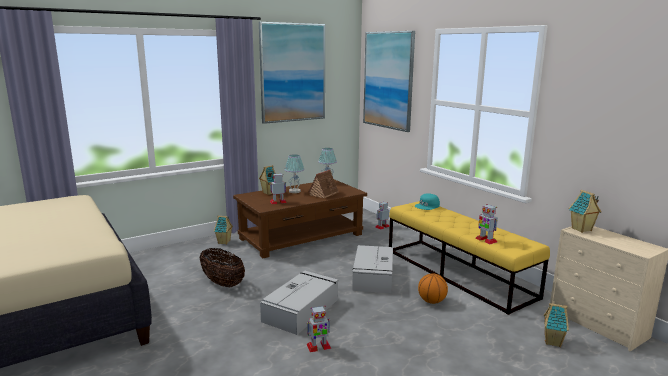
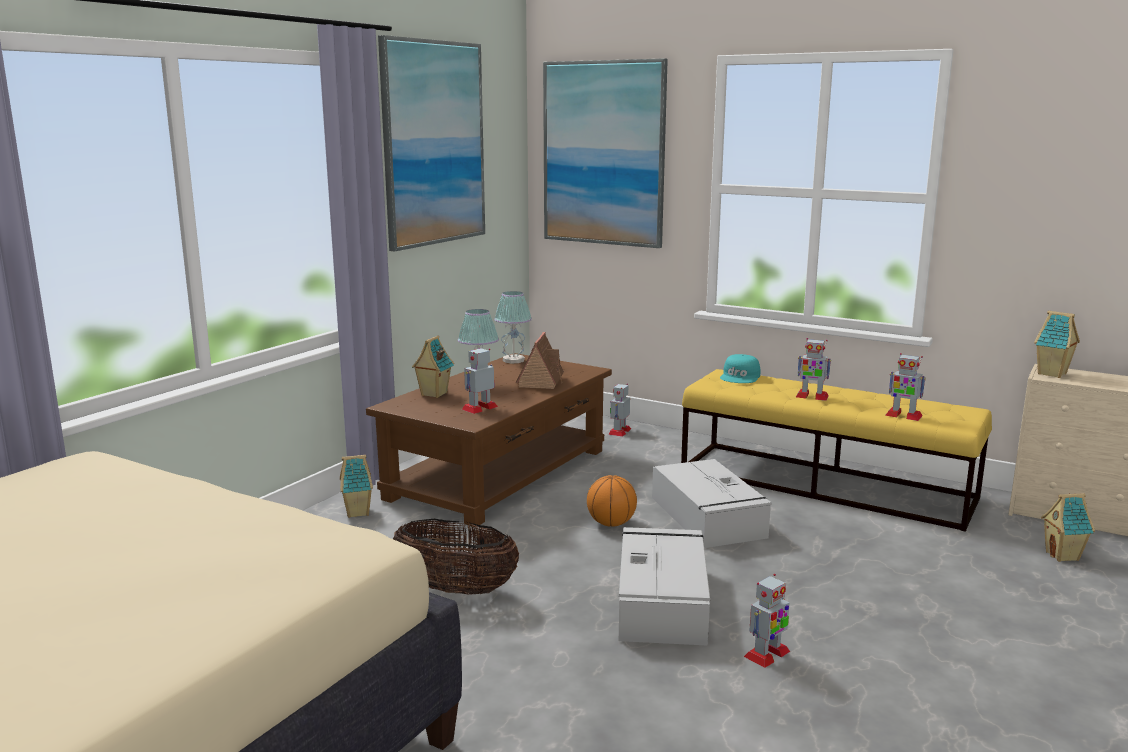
camera: 25 degrees left, 0 degrees up
basketball [418,273,448,304] -> basketball moved to [587,475,637,527]
none -> toy robot [796,338,831,401]

